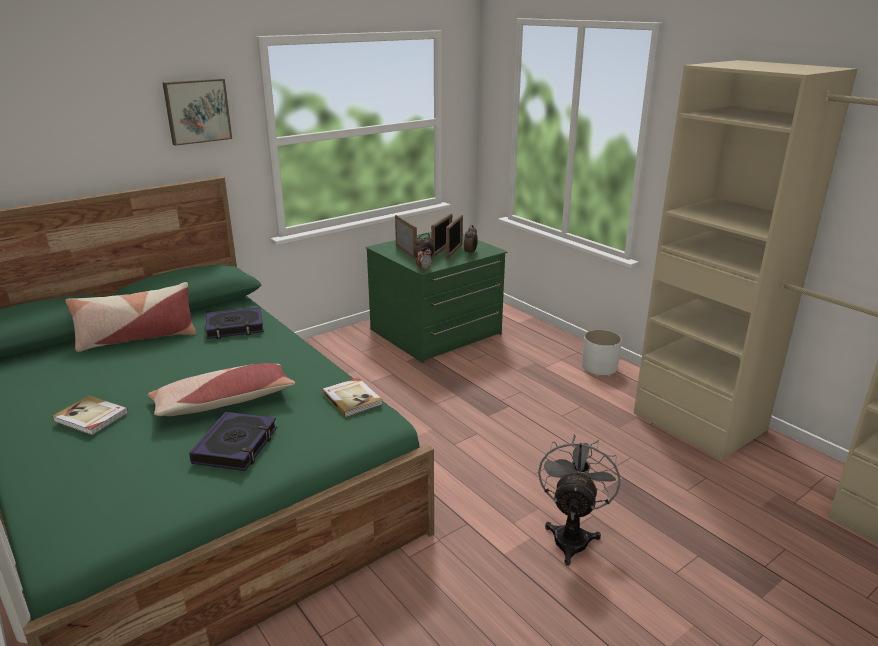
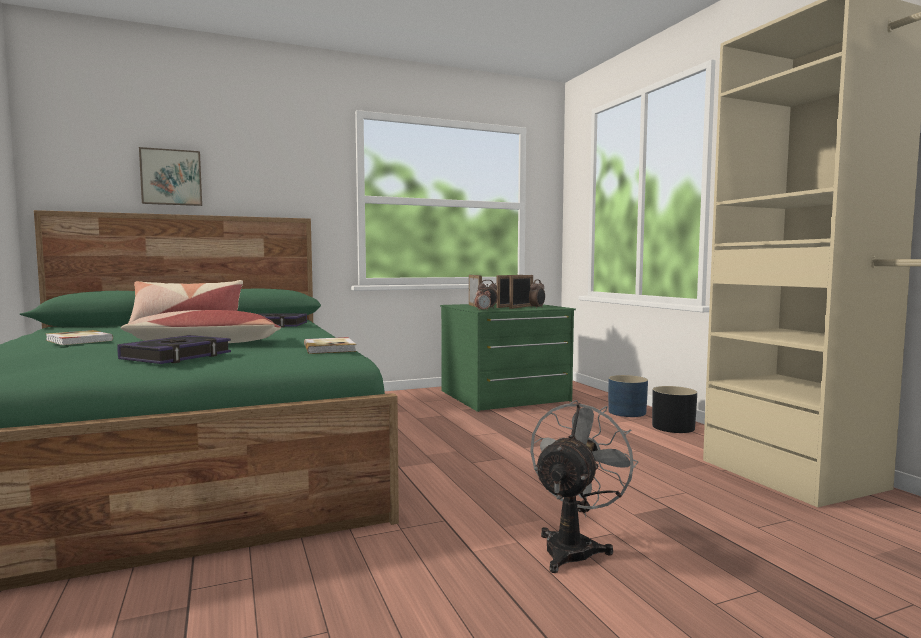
camera: 15 degrees right, 20 degrees down
picture [162,78,232,146] -> picture moved to [139,147,202,206]
white planter [582,329,622,375] -> black planter [652,386,697,433]
none -> blue planter [608,375,648,417]

